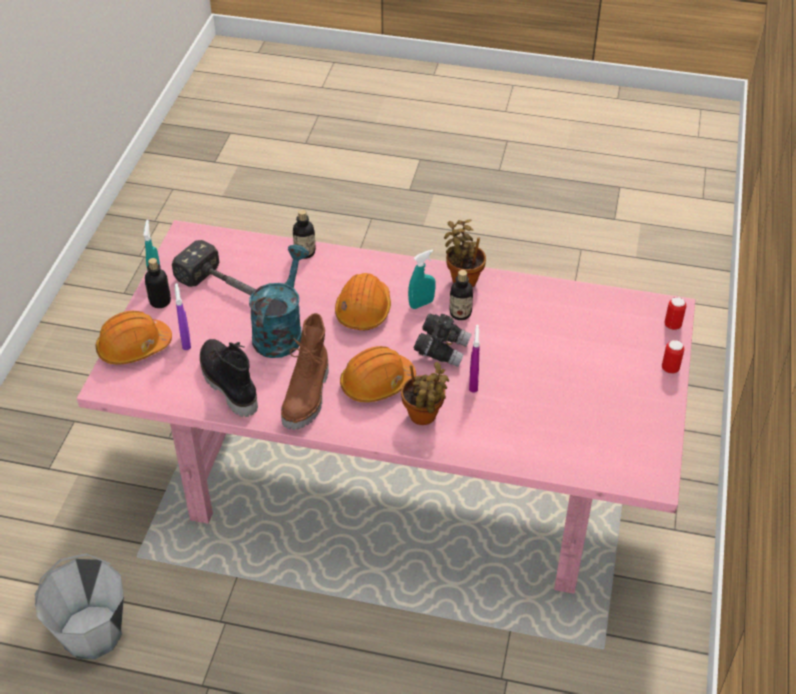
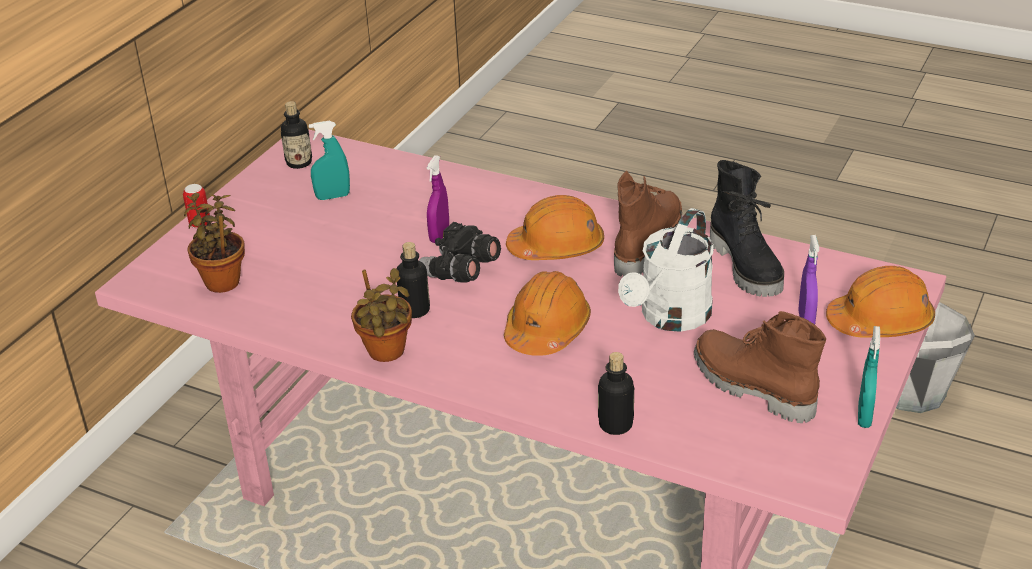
camera: 165 degrees left, 10 degrees down
bottle [145,258,171,308] -> bottle moved to [280,101,312,169]
hammer [172,240,256,296] -> brown boot [694,311,826,423]
turquoise watering can [249,245,309,358] -> white watering can [618,208,714,332]
potted plant [401,362,449,425] -> potted plant moved to [184,193,245,293]
turquoise spray bottle [408,250,436,309] -> turquoise spray bottle moved to [309,121,350,200]
can [664,297,686,330] -> none

